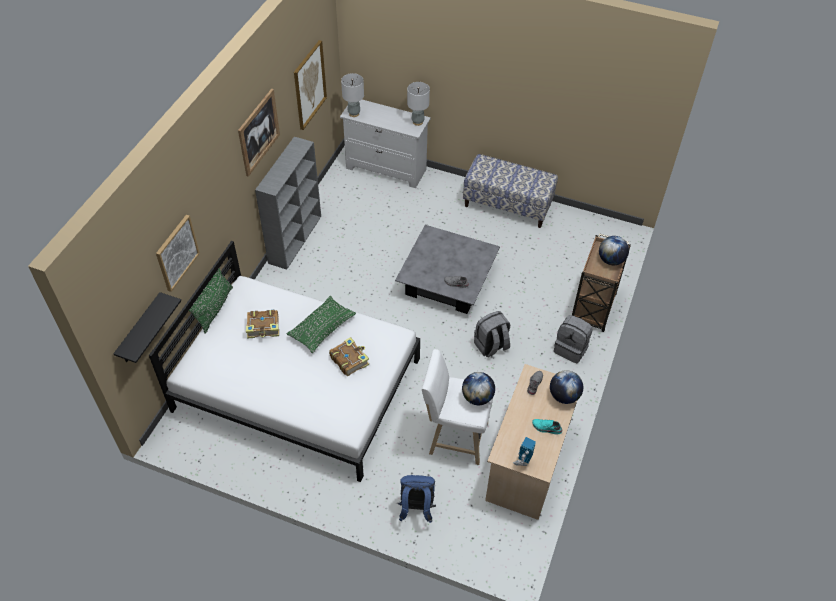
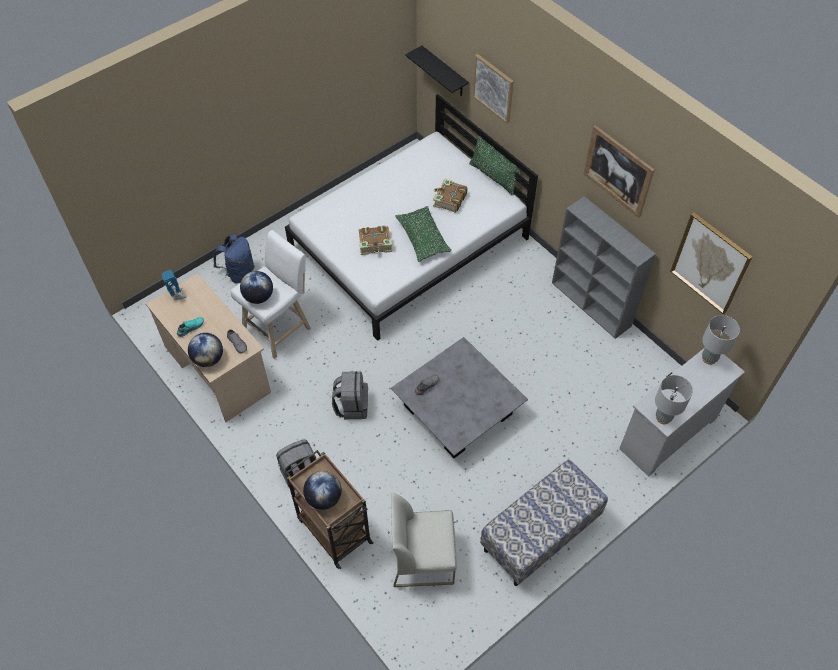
camera: 120 degrees right, 5 degrees up
none -> white chair [391,493,457,587]

